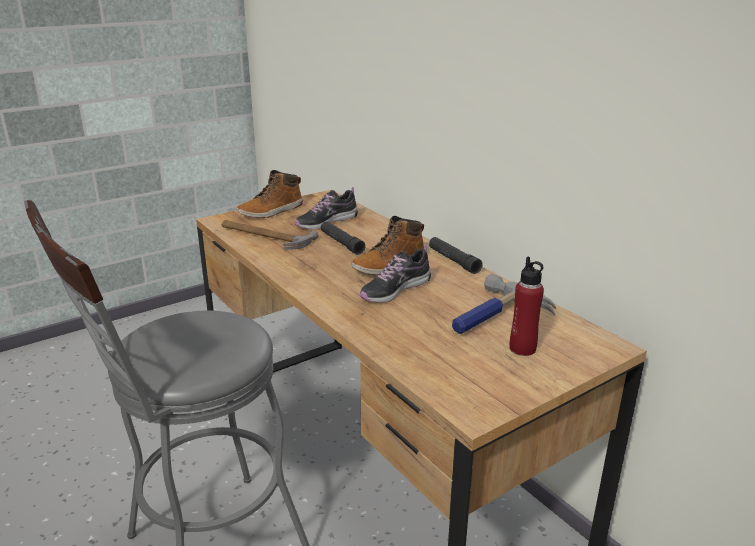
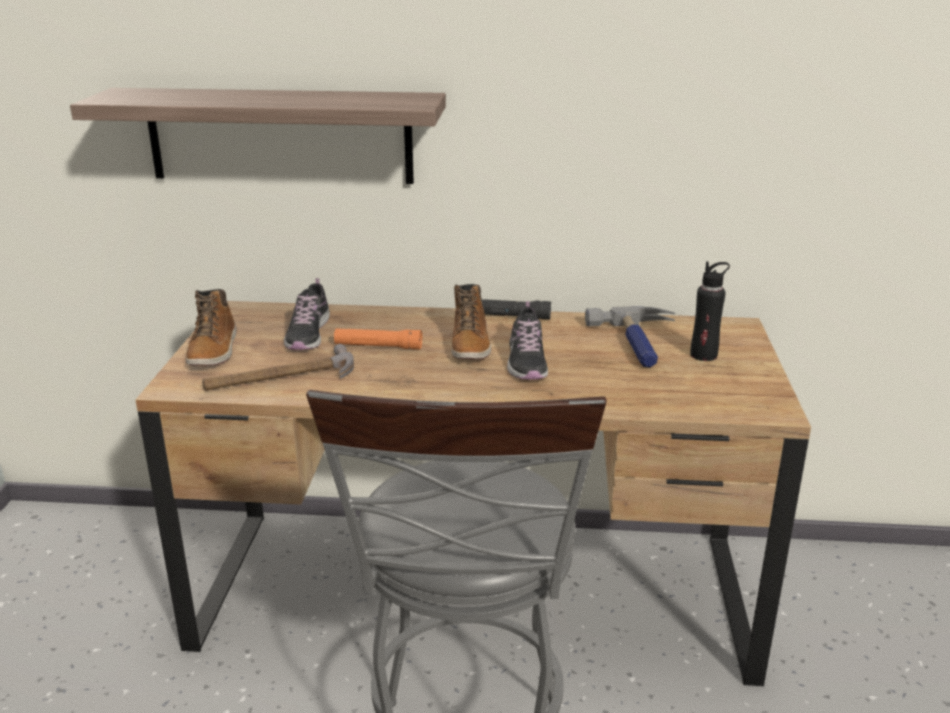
camera: 50 degrees left, 0 degrees up
black flashlight [321,221,366,255] -> orange flashlight [334,328,422,350]
red bottle [510,256,544,356] -> black bottle [690,261,730,361]
none -> shelf [70,88,446,184]

